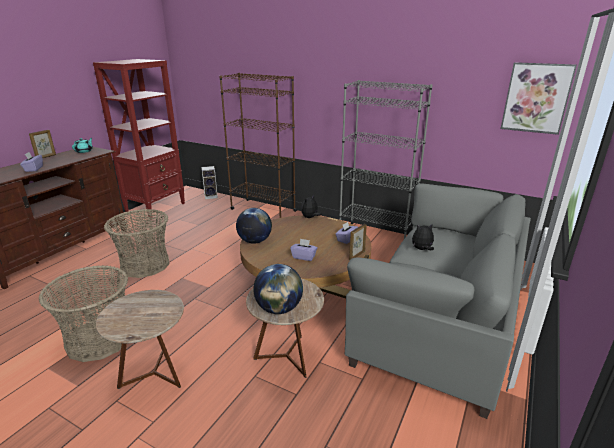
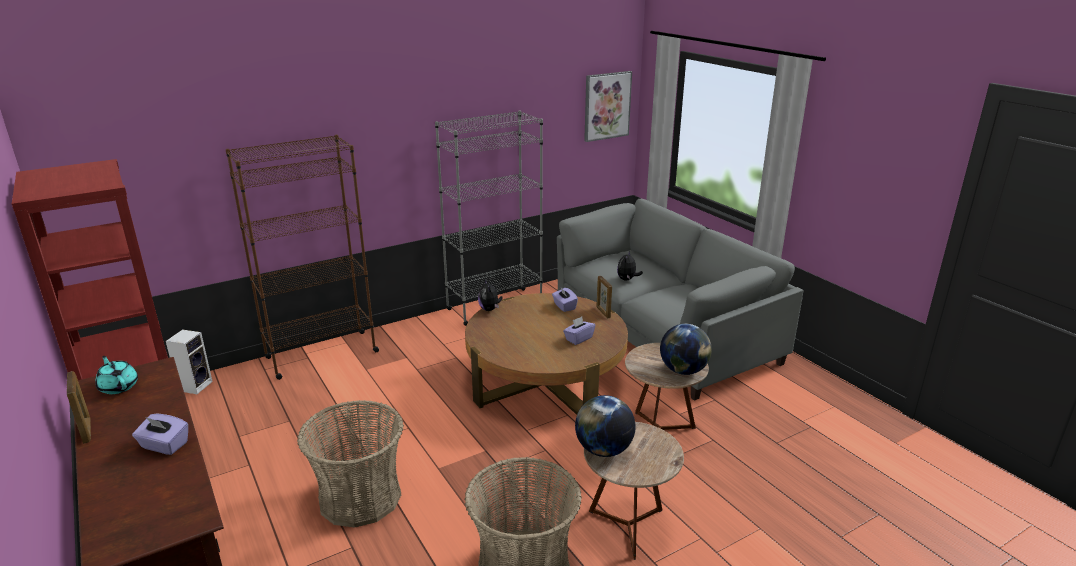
camera: 60 degrees left, 0 degrees up
globe [236,208,272,244] -> globe moved to [575,395,636,457]

